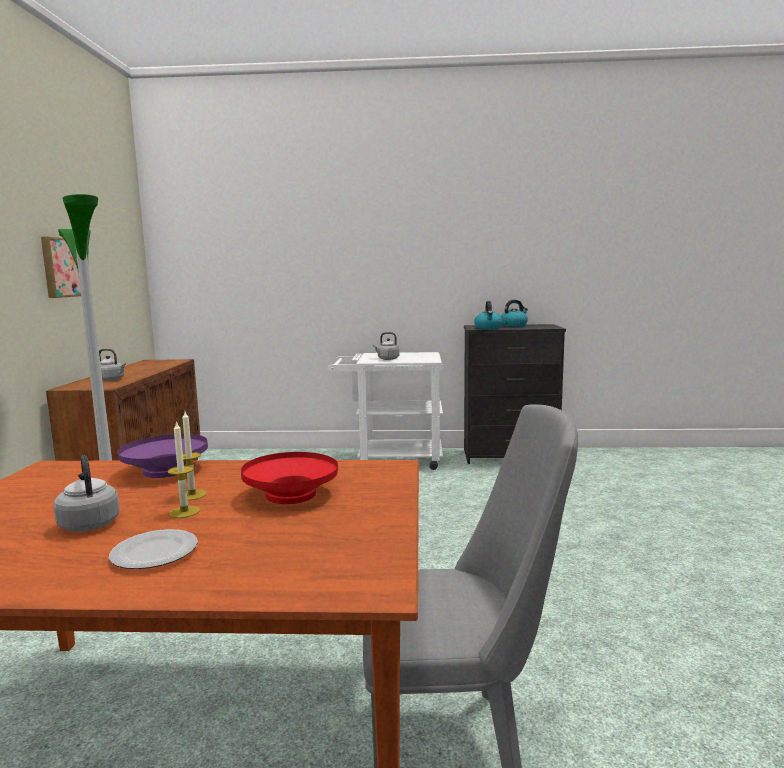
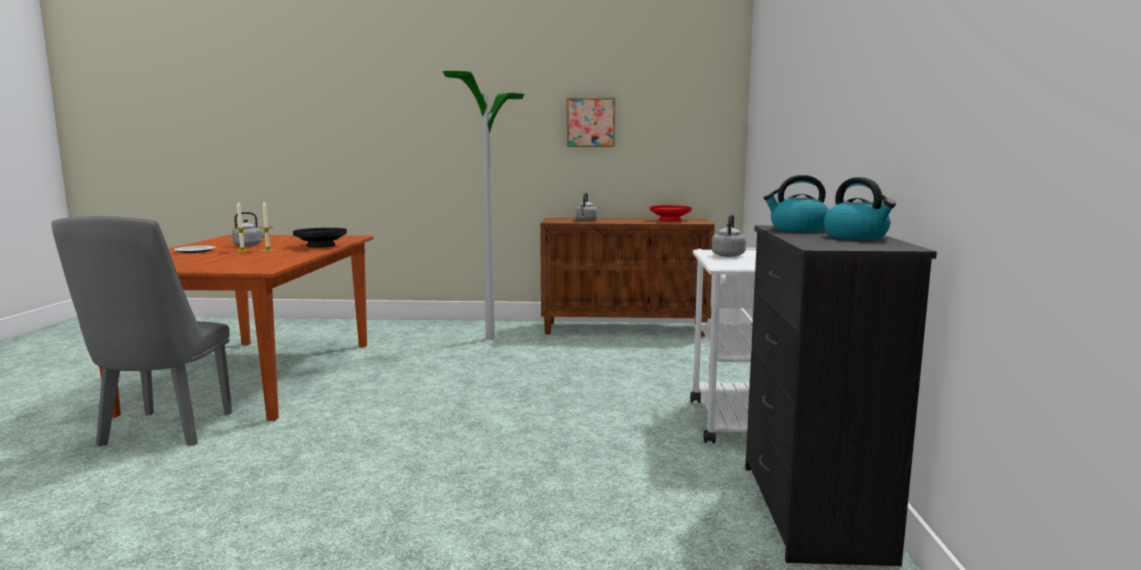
camera: 90 degrees right, 0 degrees up
purple bowl [117,434,208,478] -> black bowl [293,228,347,248]
red bowl [241,452,338,504] -> red bowl moved to [650,205,692,222]

